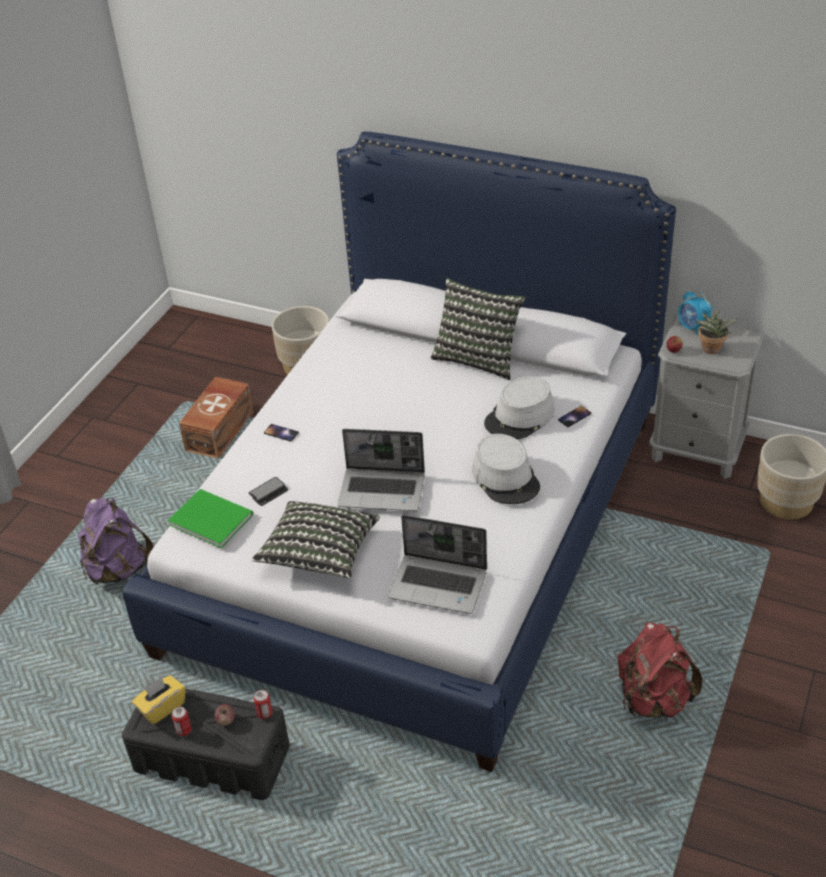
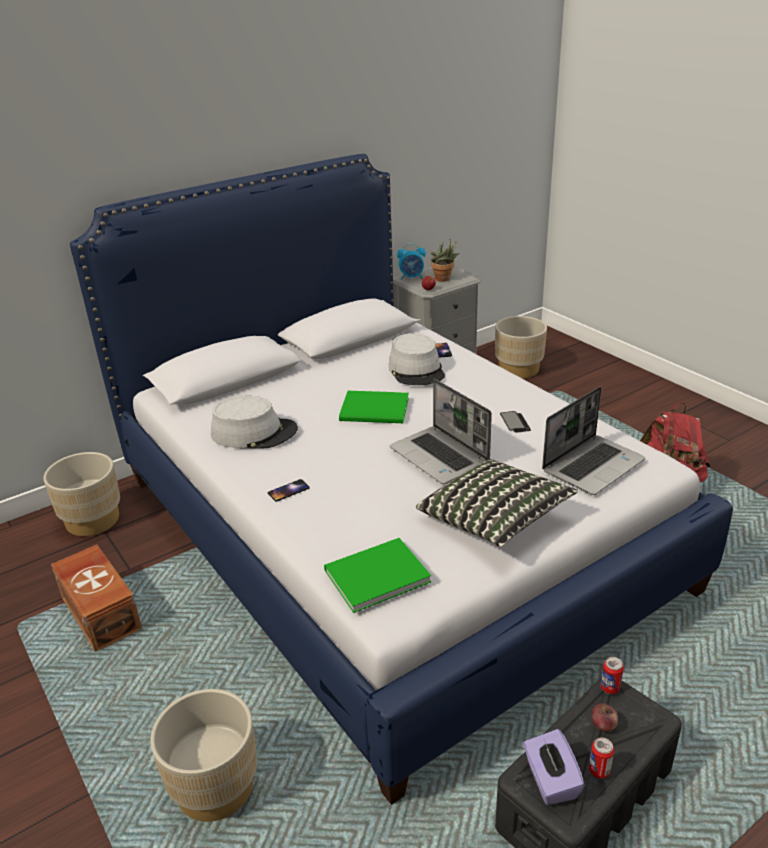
camera: 60 degrees left, 10 degrees down
purple backpack [78,497,154,584] -> beige planter [151,689,257,822]
yellow tissue box [132,675,186,724] -> purple tissue box [523,729,585,805]
phone [249,477,288,506] -> phone moved to [500,411,531,433]
laptop [338,429,425,511] -> laptop turned 105 degrees clockwise [390,379,492,484]
pillow [431,278,526,380] -> none
grey hat [472,434,540,504] -> grey hat moved to [211,396,298,449]
none -> green book [339,391,409,423]

